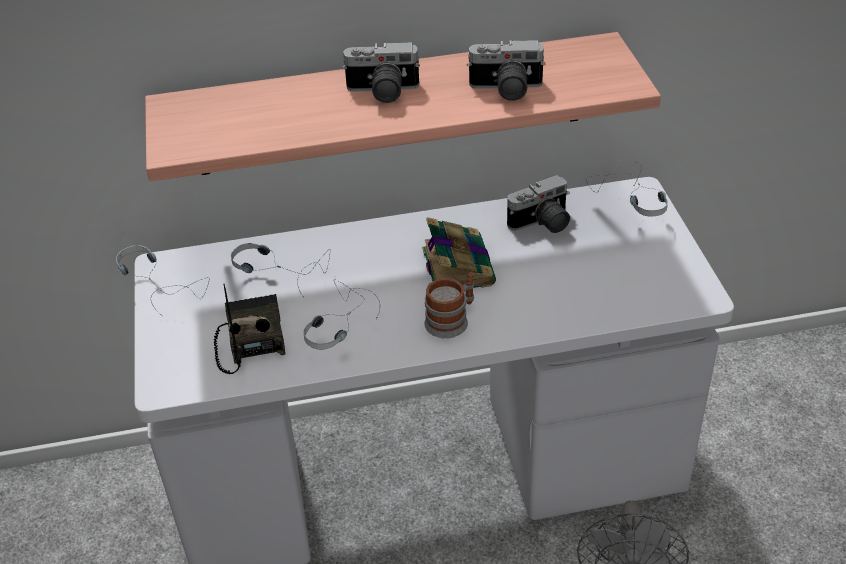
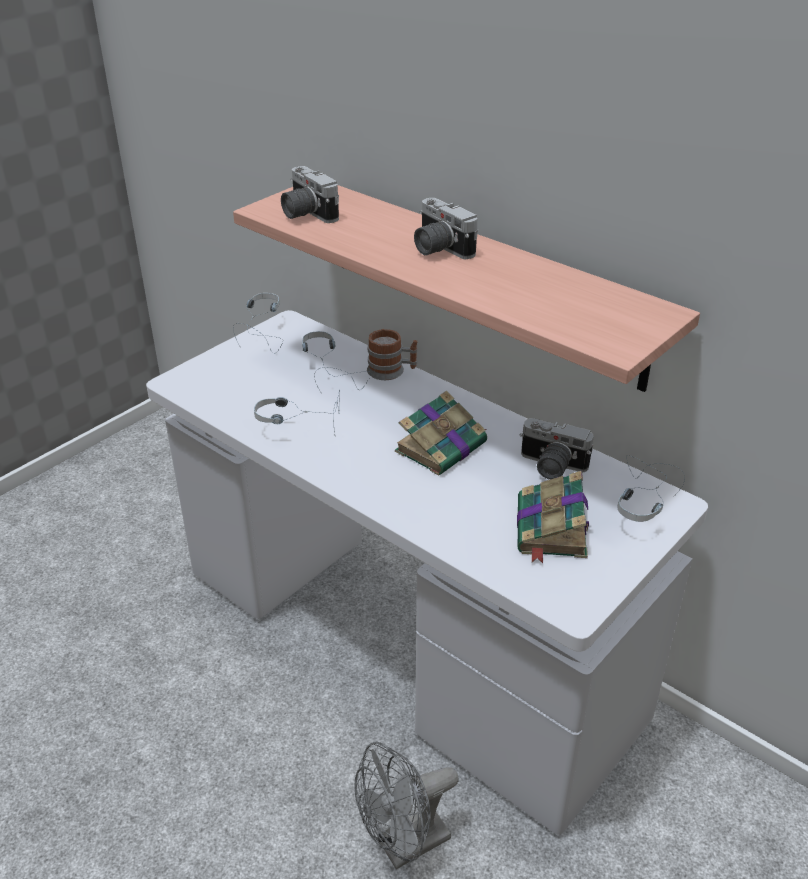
camera: 50 degrees right, 5 degrees down
radio [214,284,285,374] -> none
mug [424,273,474,339] -> mug moved to [367,329,418,380]
camera [467,40,546,101] -> camera moved to [281,166,339,223]
none -> book [517,471,589,563]

